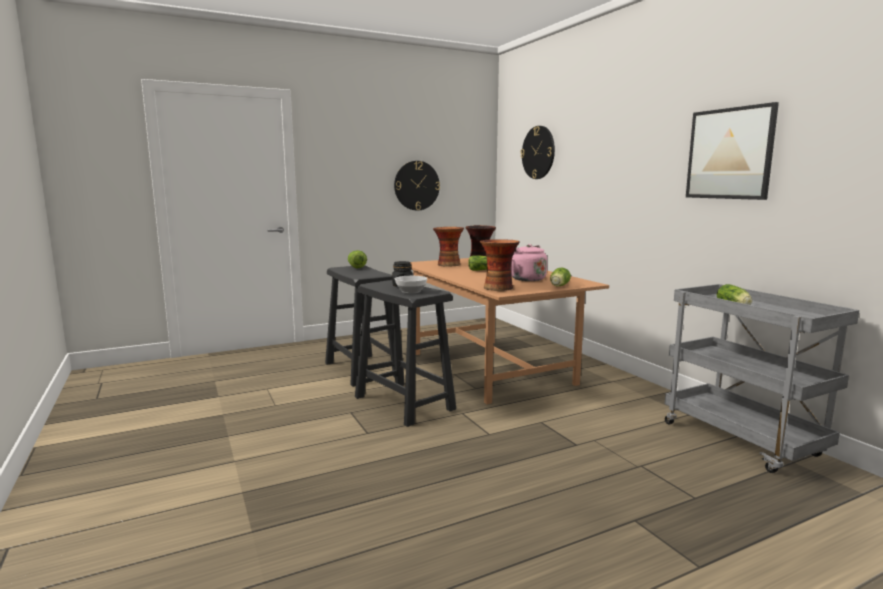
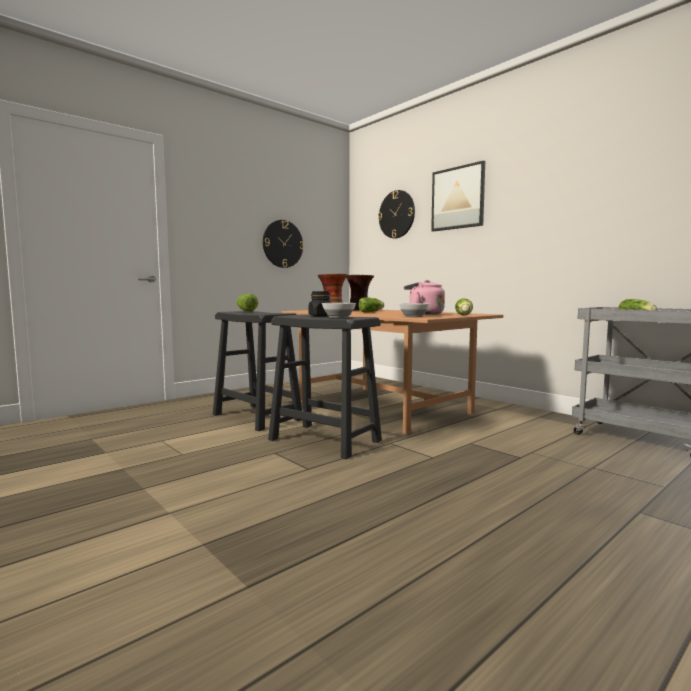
camera: 15 degrees left, 5 degrees down
vase [480,239,520,291] -> bowl [399,303,430,317]
picture [686,102,779,200] -> picture moved to [431,160,485,232]

